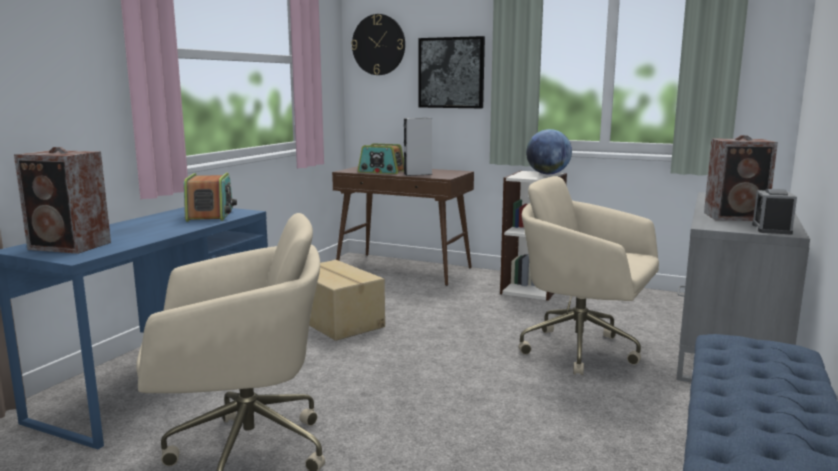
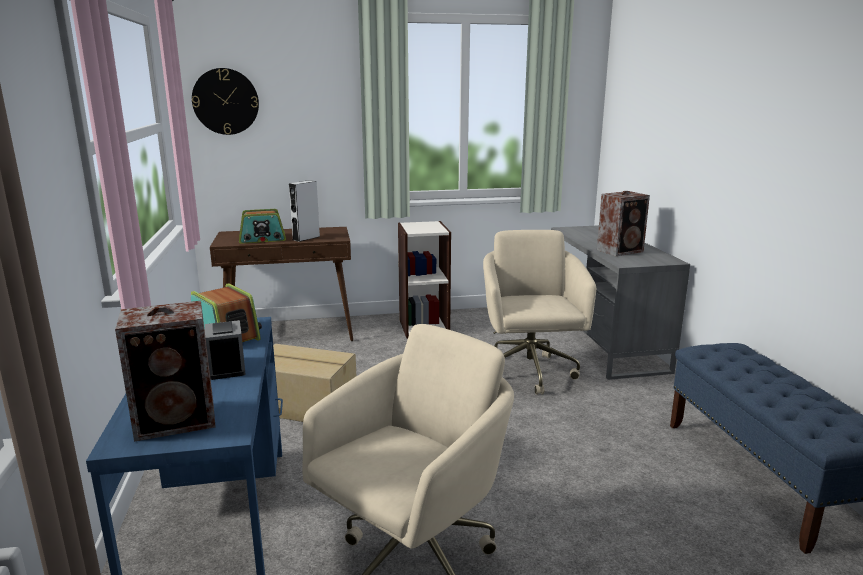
camera: 35 degrees left, 5 degrees up
picture [418,36,485,108] -> none
beige office chair [518,176,659,375] -> beige office chair turned 90 degrees clockwise [483,230,596,395]
globe [526,129,572,174] -> none
alarm clock [752,189,797,234] -> alarm clock moved to [205,320,246,380]

